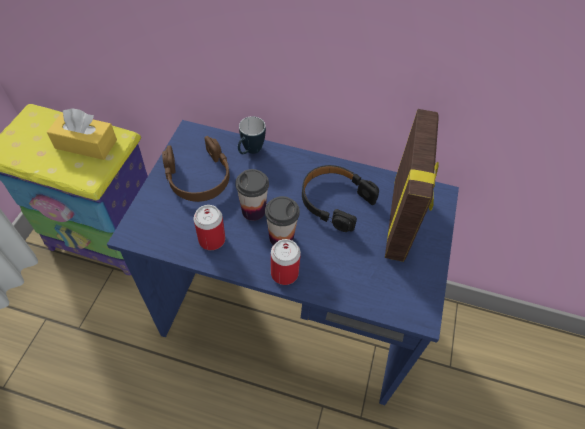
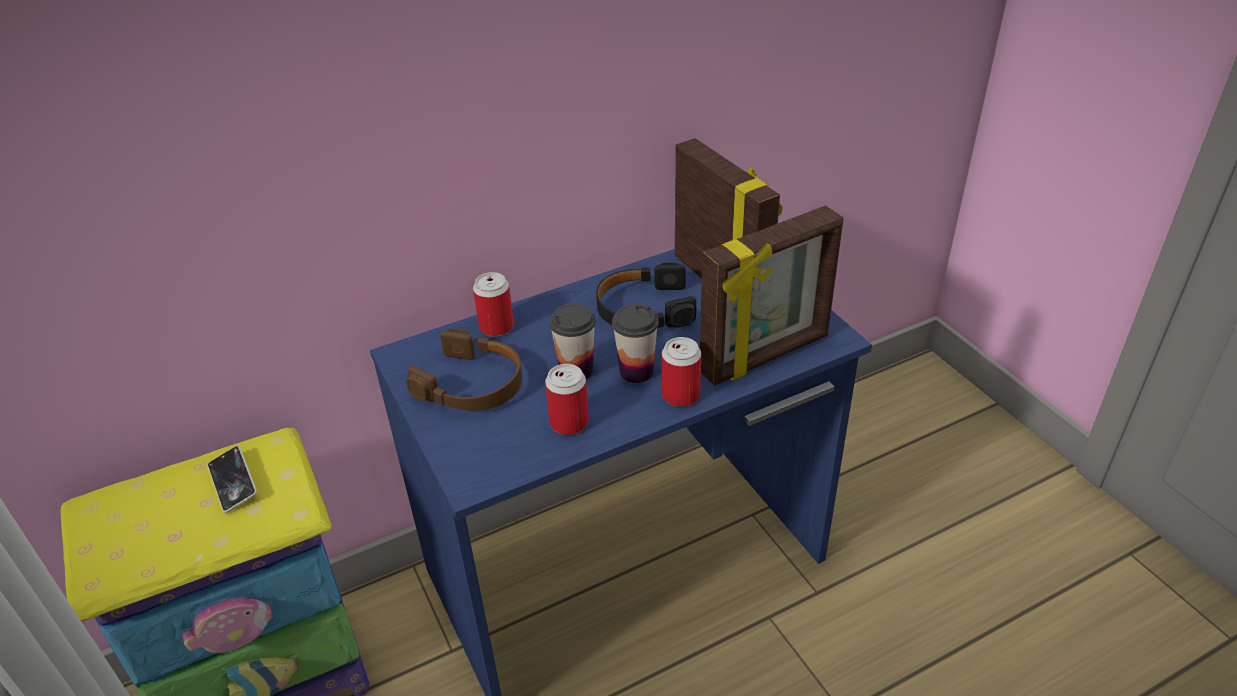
camera: 40 degrees left, 15 degrees down
yellow tissue box [47,108,117,160] -> phone [208,446,257,513]
mug [238,116,266,154] -> can [473,272,514,337]
none -> picture frame [700,206,844,386]

